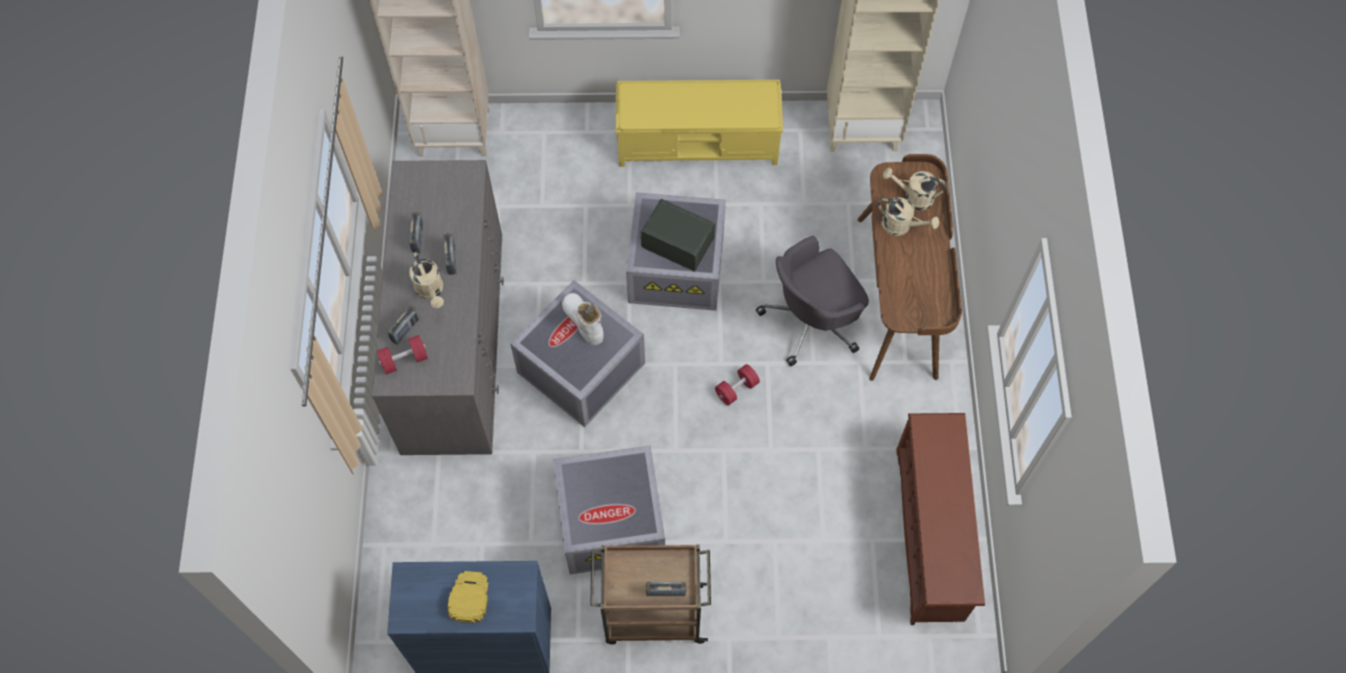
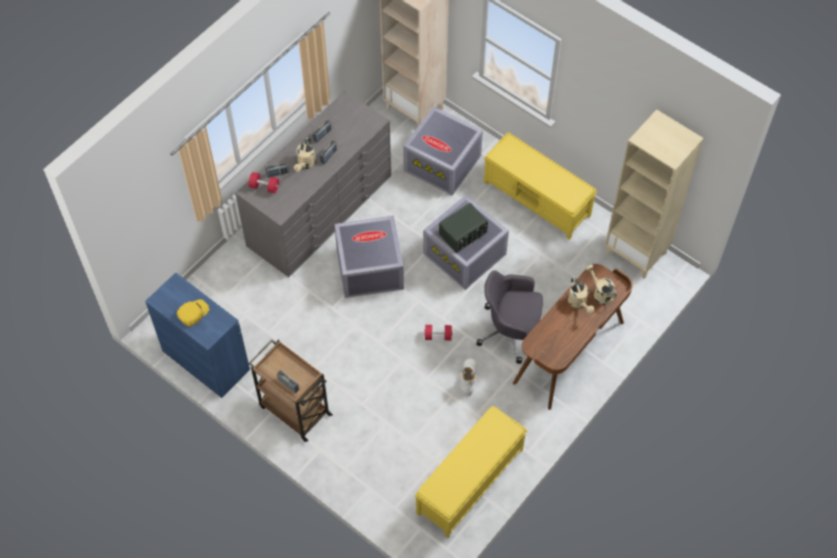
camera: 40 degrees right, 5 degrees down
grey storage box [553,445,665,575] -> grey storage box moved to [403,106,483,196]
white boot [562,293,604,345] -> white boot moved to [461,358,477,396]
radio [641,199,715,271] -> radio turned 75 degrees clockwise [439,203,488,253]
brown shoe rack [896,413,985,625] -> yellow bench [415,406,527,538]

